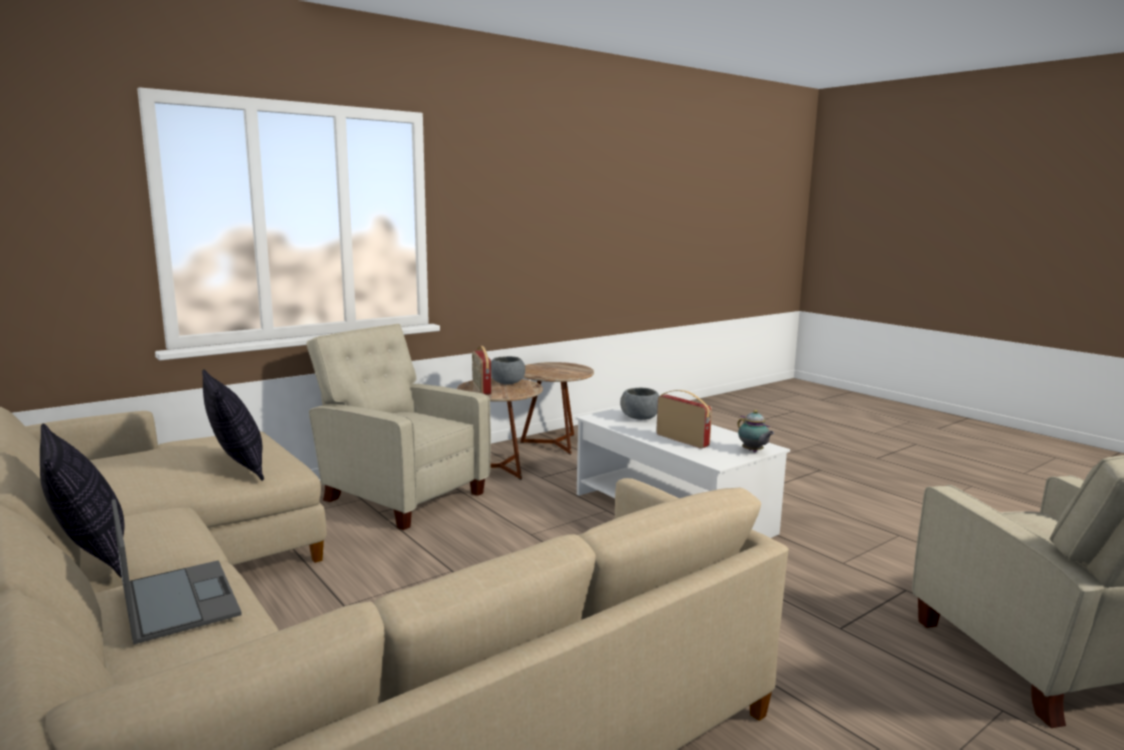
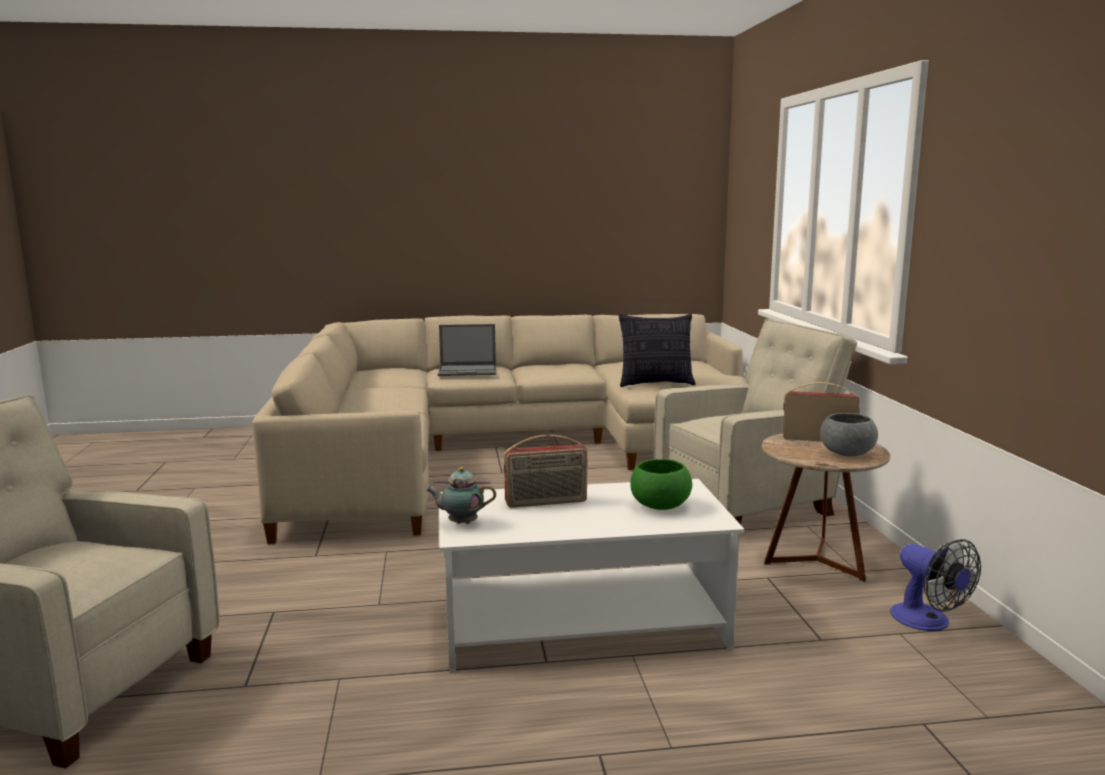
camera: 120 degrees right, 0 degrees up
pillow [40,424,124,577] -> none
brown side table [520,362,594,455] -> fan [890,539,981,631]
grey bowl [620,388,659,420] -> green bowl [630,459,692,510]

